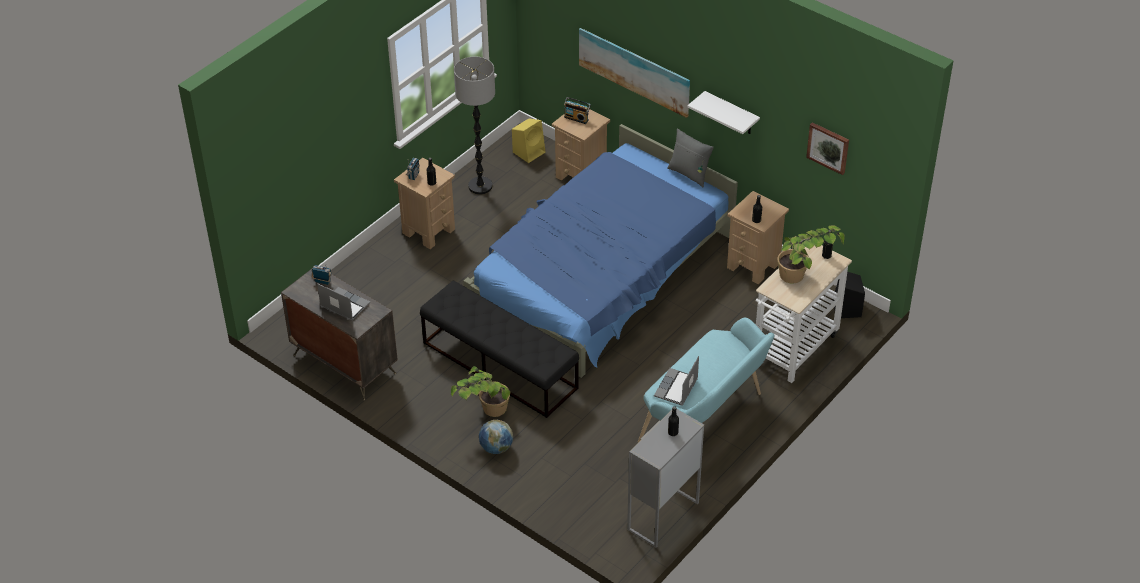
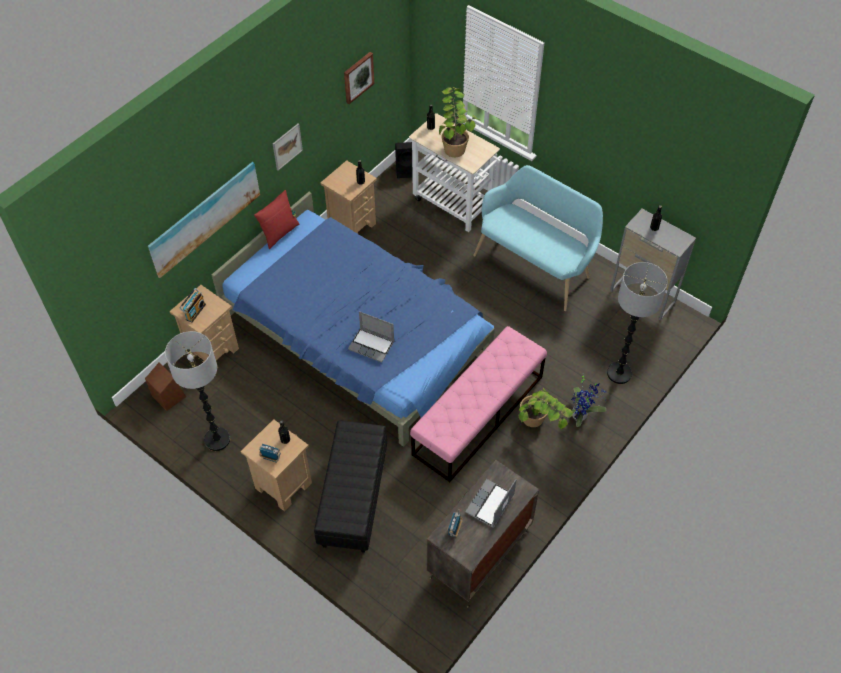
camera: 90 degrees left, 10 degrees up
black bench [420,281,579,418] -> pink bench [410,326,547,482]
globe [479,420,513,454] -> potted plant [571,376,606,427]
yellow speaker [512,119,546,163] -> brown speaker [145,363,186,411]
laptop [654,356,699,406] -> laptop moved to [348,311,394,363]
grey pillow [667,129,714,187] -> red pillow [254,190,299,249]
white shelf [687,91,760,134] -> picture [273,123,303,171]
none -> black ottoman [314,421,387,553]
none -> floor lamp [607,262,668,384]

